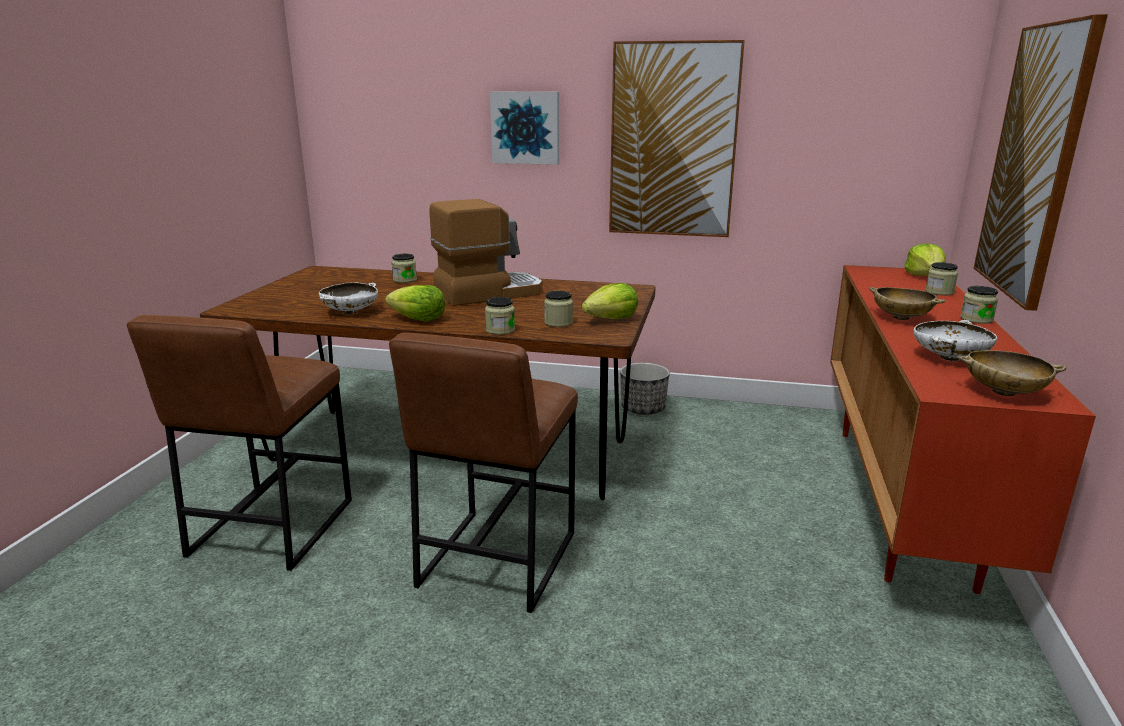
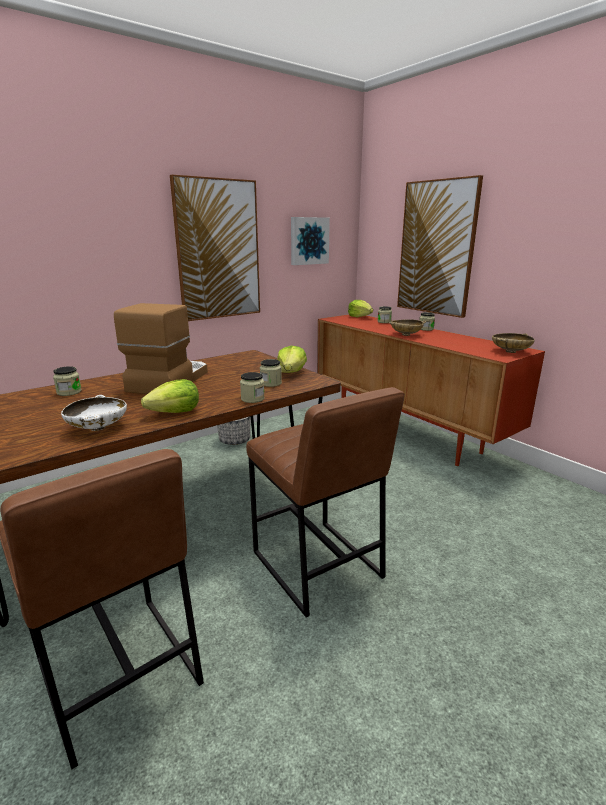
camera: 50 degrees left, 0 degrees up
picture [490,92,559,165] -> picture moved to [291,217,330,265]
white bowl [913,320,997,361] -> none

